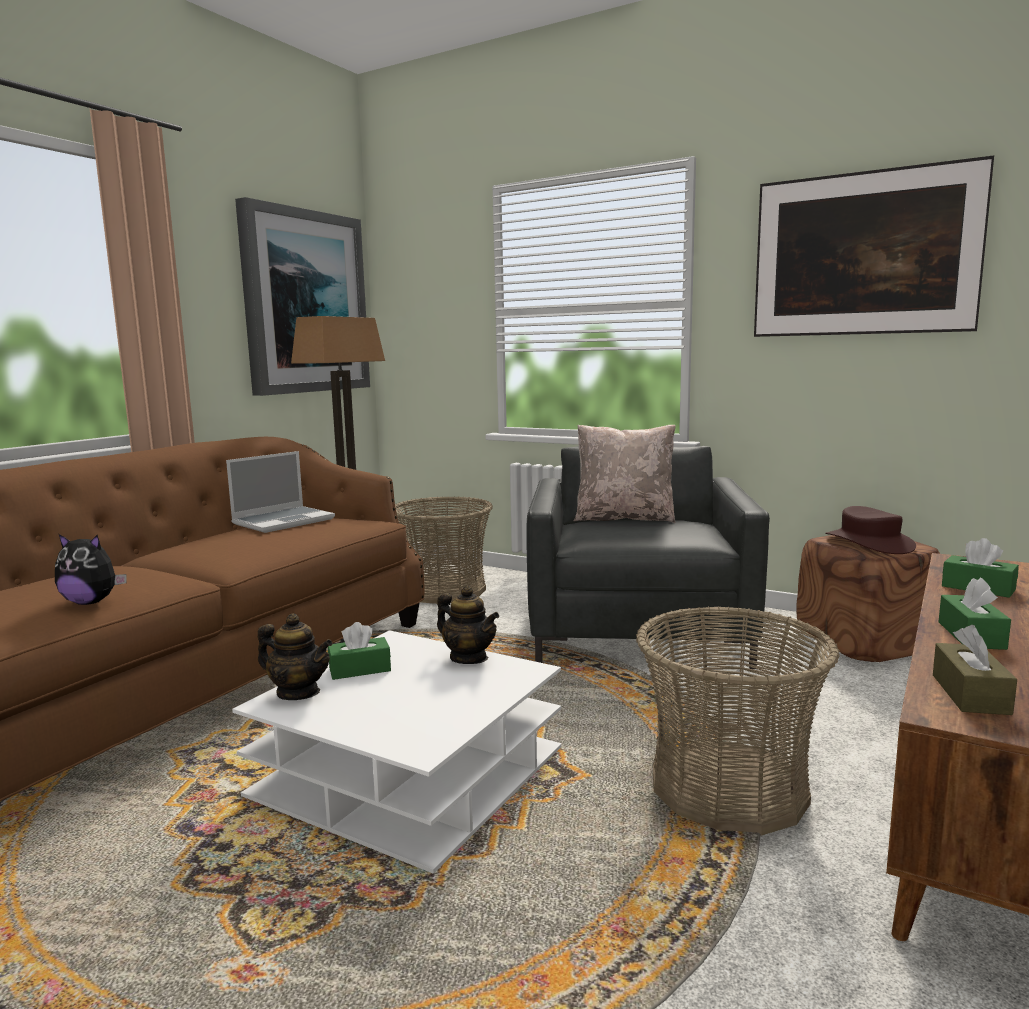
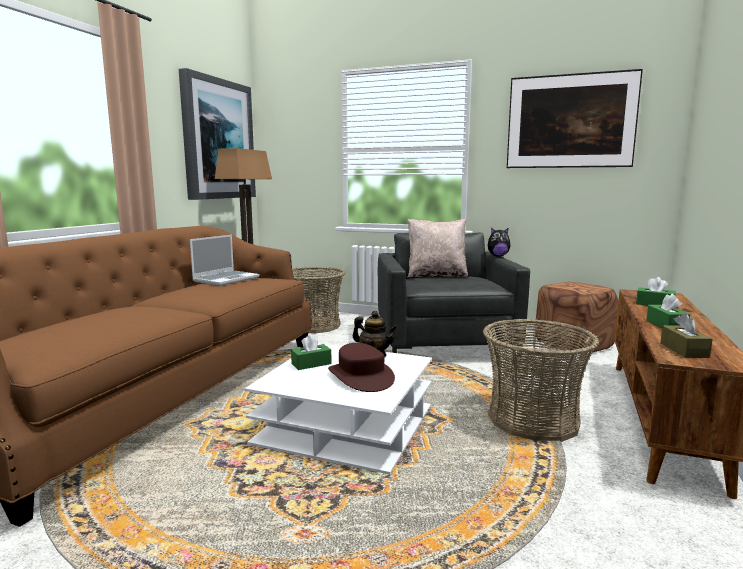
camera: 10 degrees left, 0 degrees up
plush toy [55,534,127,605] -> plush toy moved to [488,228,510,257]
teapot [258,613,333,700] -> none
brown hat [825,506,916,554] -> brown hat moved to [328,343,395,392]

